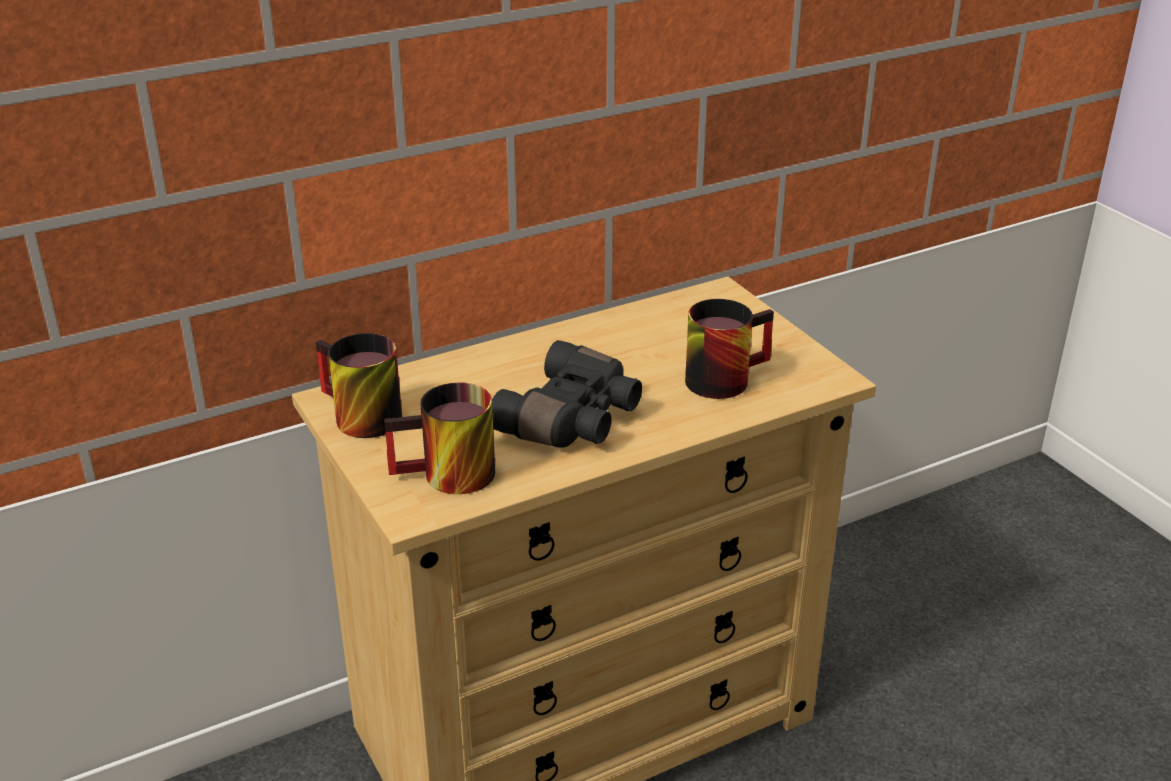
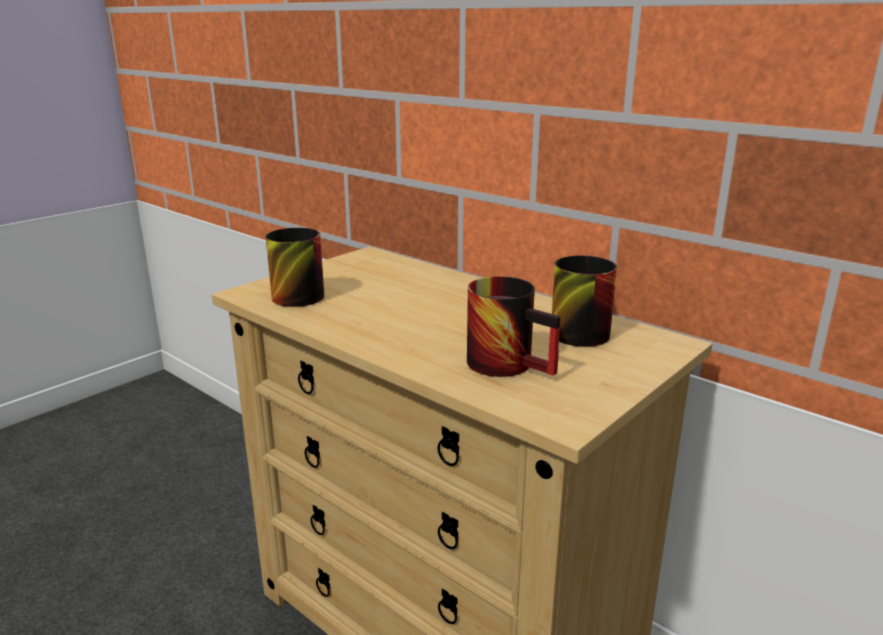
camera: 70 degrees right, 10 degrees down
mug [316,333,402,438] -> mug moved to [552,256,617,347]
black binoculars [492,340,642,448] -> none

